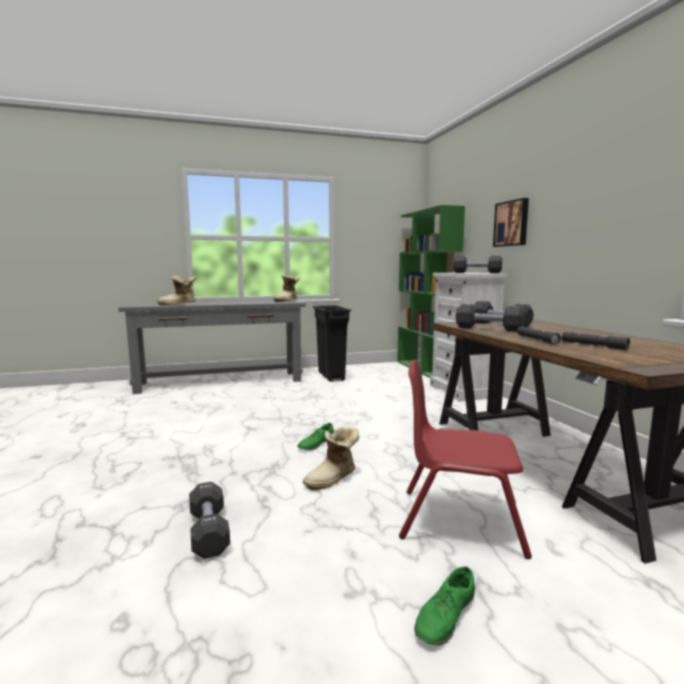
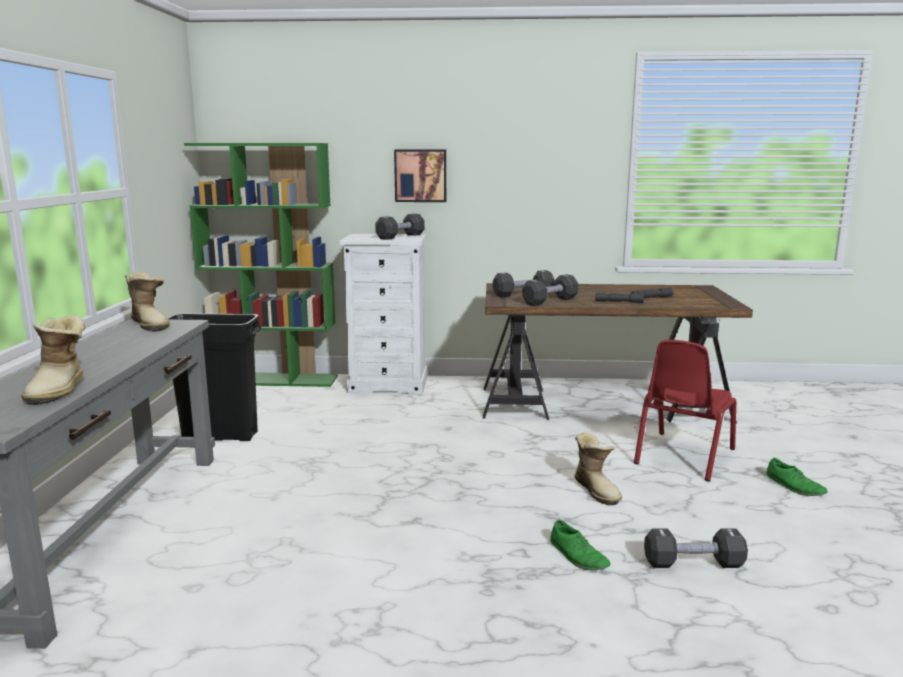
camera: 70 degrees left, 5 degrees up
green shoe [297,423,334,450] -> green shoe moved to [550,520,610,570]

